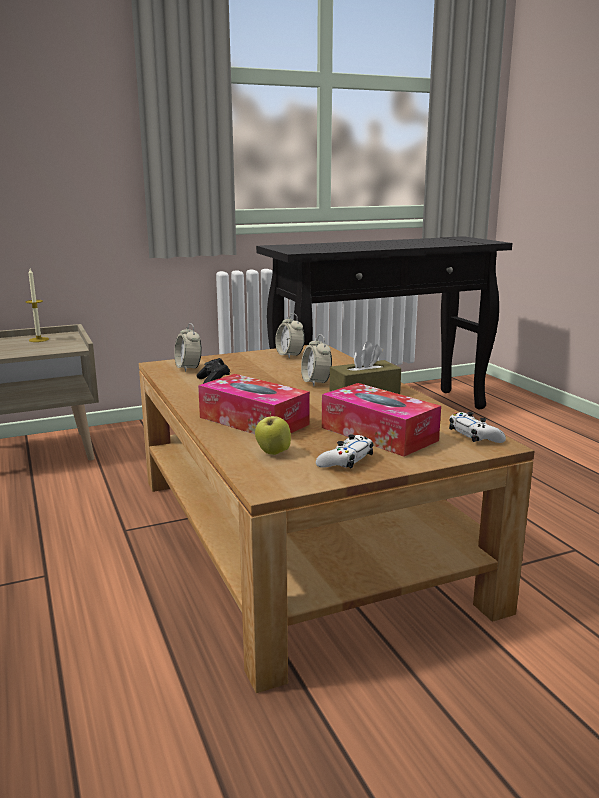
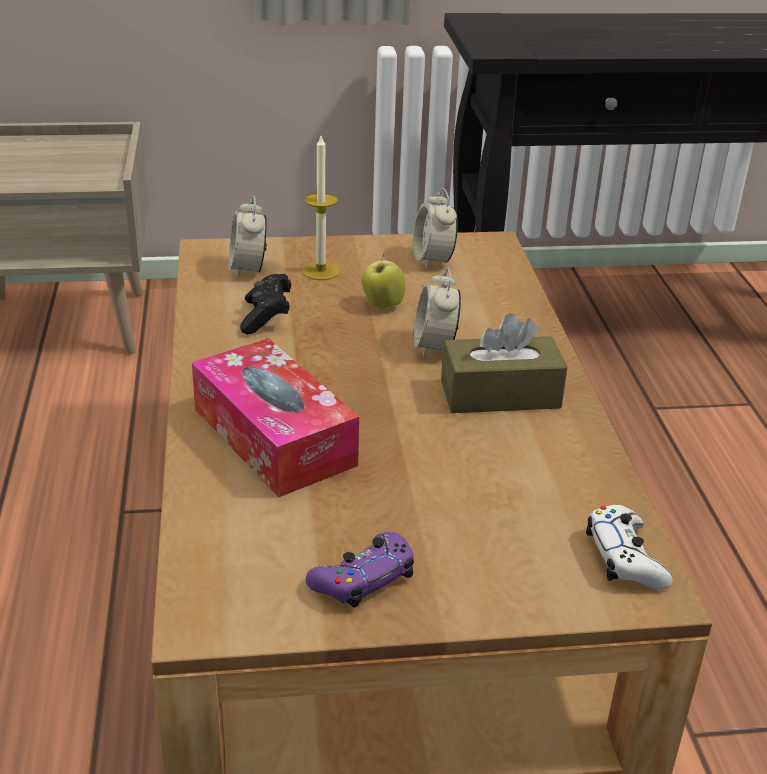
camera: 15 degrees right, 15 degrees up
candle [25,269,49,342] -> candle moved to [302,136,340,280]
apple [255,412,291,455] -> apple moved to [362,255,406,309]
white game controller [316,434,373,468] -> purple game controller [306,532,414,608]
tissue box [322,383,441,457] -> none

